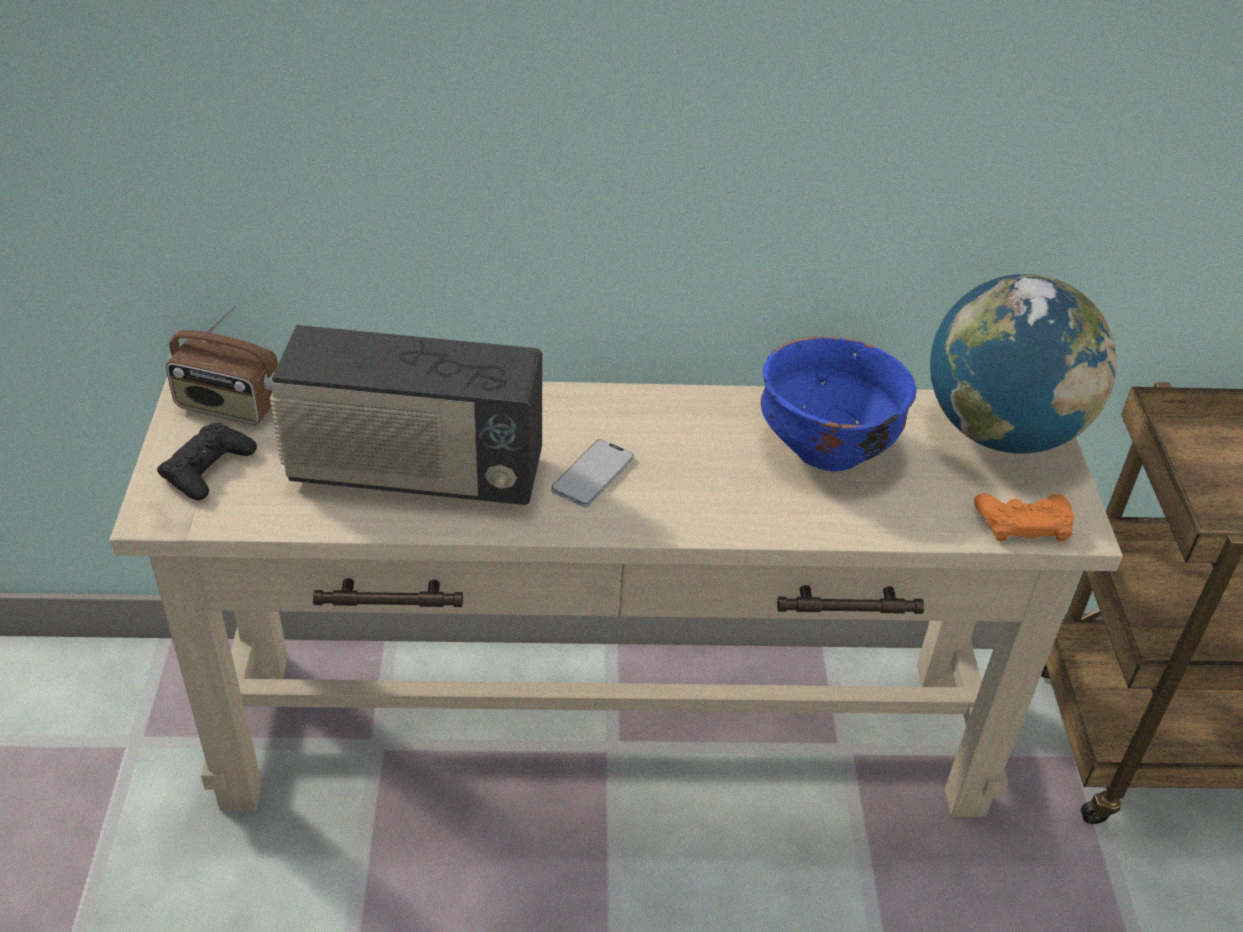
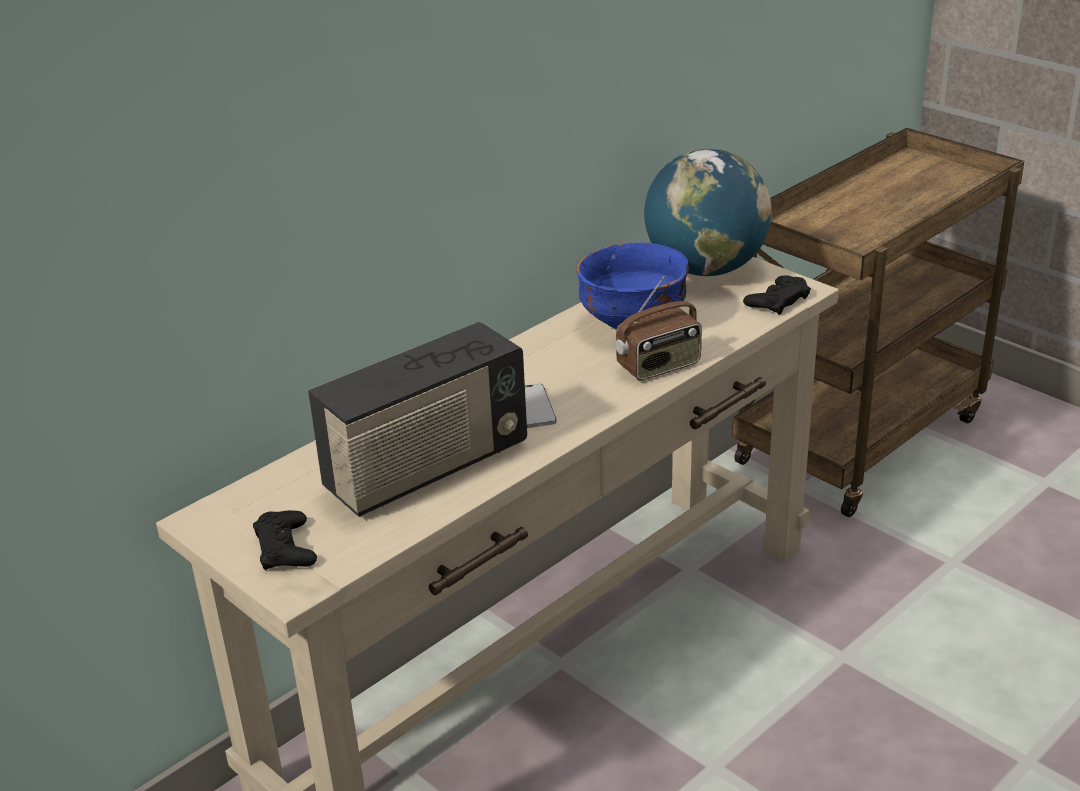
camera: 40 degrees left, 10 degrees down
radio [166,305,278,425] -> radio moved to [615,276,702,381]
orange game controller [974,493,1074,542] -> black game controller [743,276,811,315]

